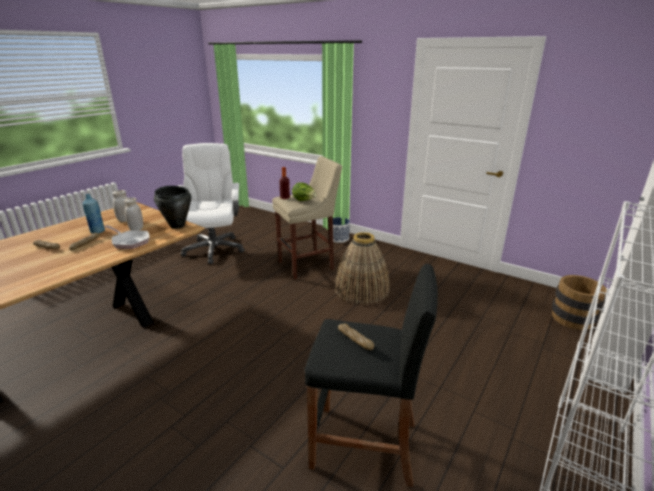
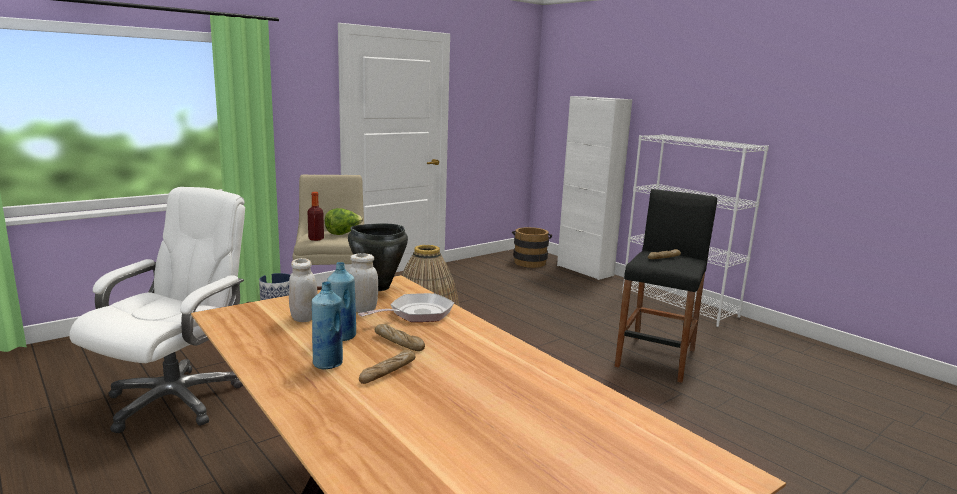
camera: 75 degrees left, 10 degrees down
white office chair [178,143,245,264] -> white office chair turned 105 degrees clockwise [69,187,245,433]
none -> blue bottle [312,281,343,369]

